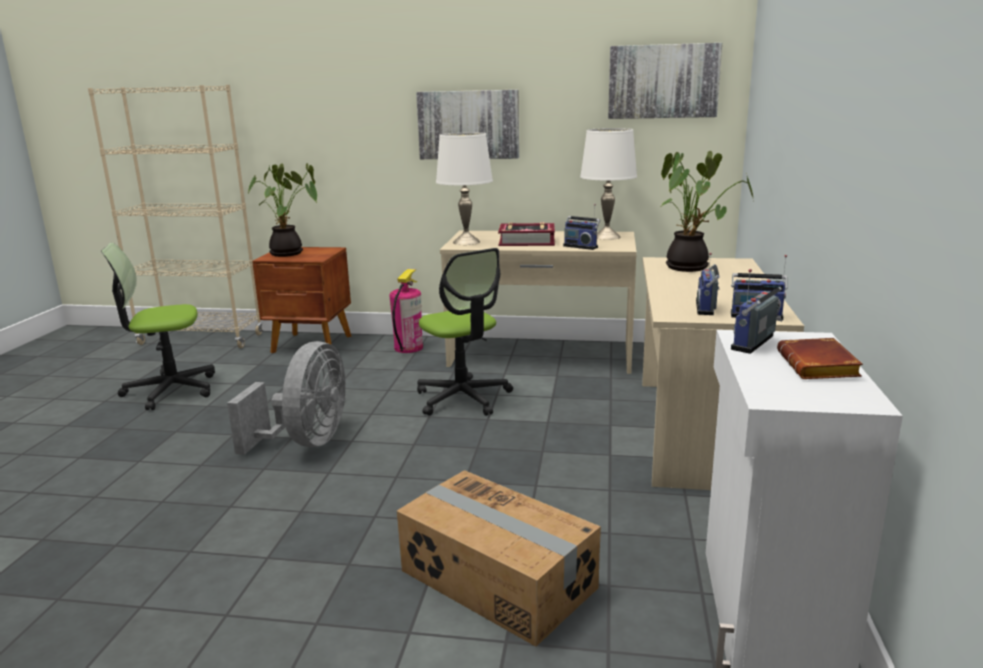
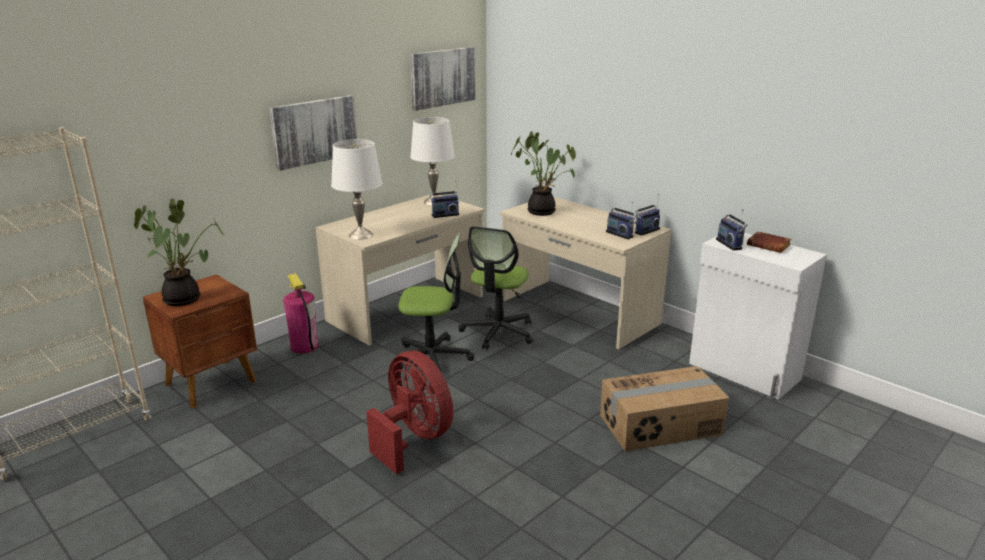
camera: 55 degrees left, 5 degrees up
office chair [101,243,215,410] -> office chair moved to [458,226,533,350]
grey fan [227,341,346,455] -> red fan [366,351,453,474]
book [498,222,555,246] -> none

